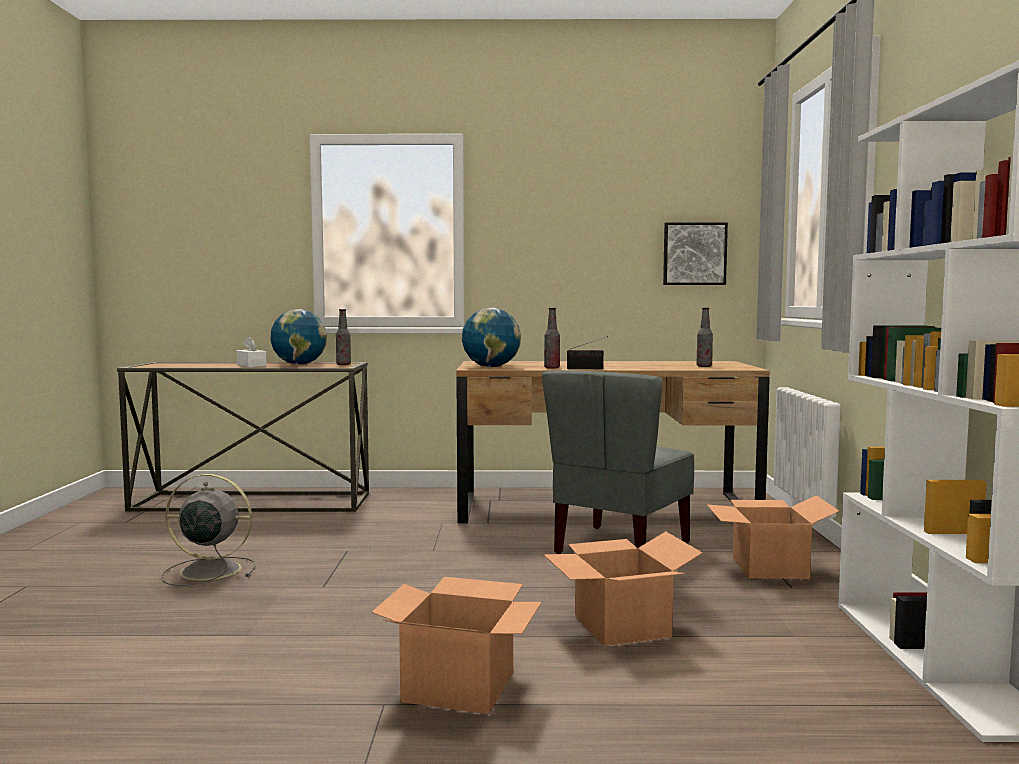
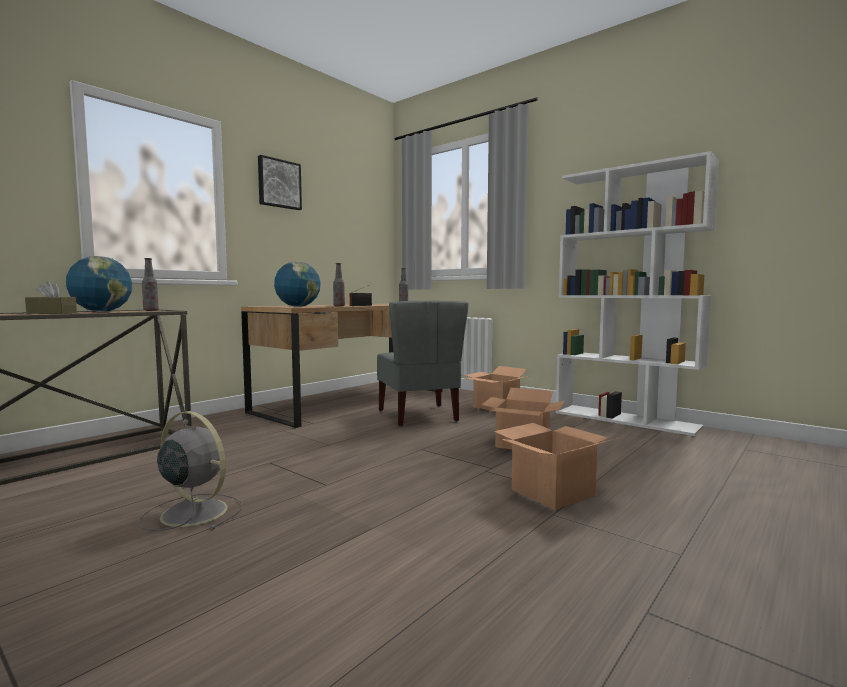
camera: 50 degrees left, 0 degrees up
grey fan [161,474,256,586] -> grey fan turned 75 degrees clockwise [138,411,242,531]
white tissue box [237,336,267,367] -> brown tissue box [25,281,77,314]
picture [663,222,728,285] -> picture moved to [258,155,302,210]

